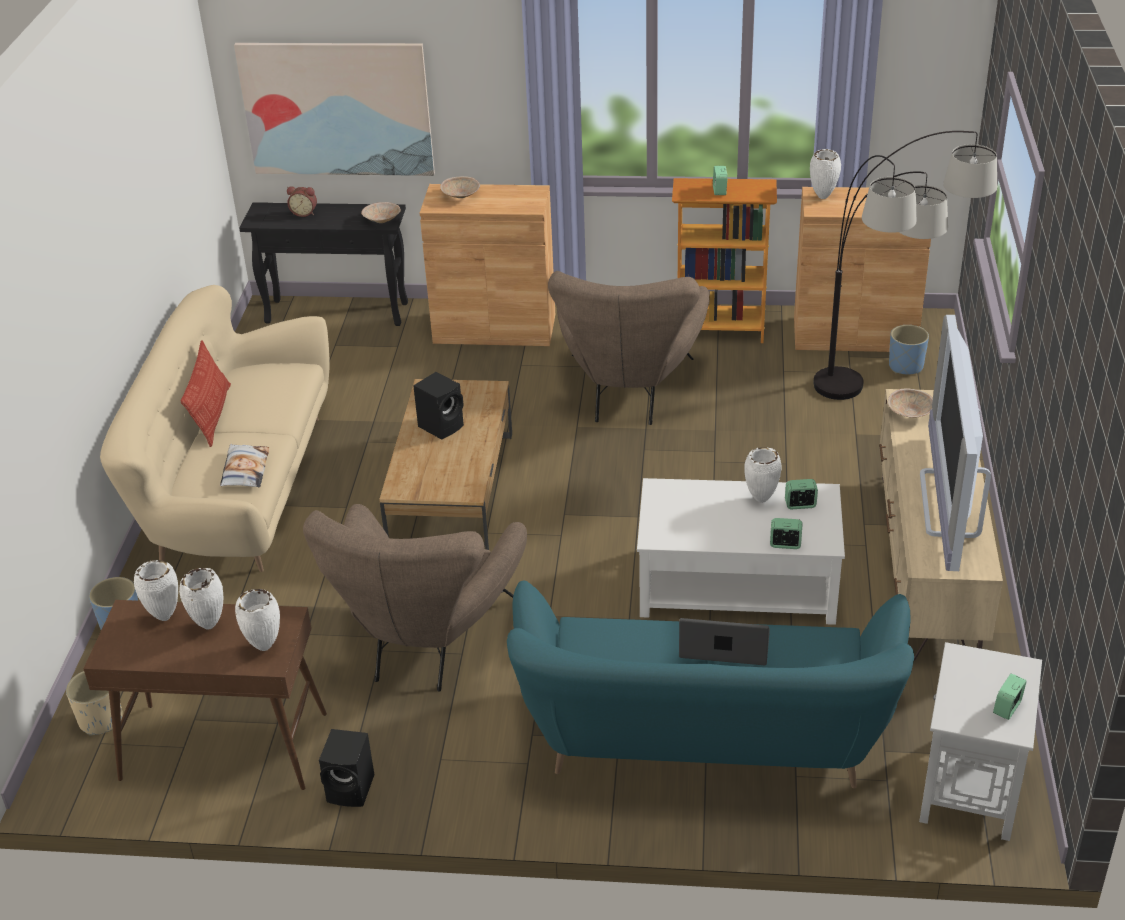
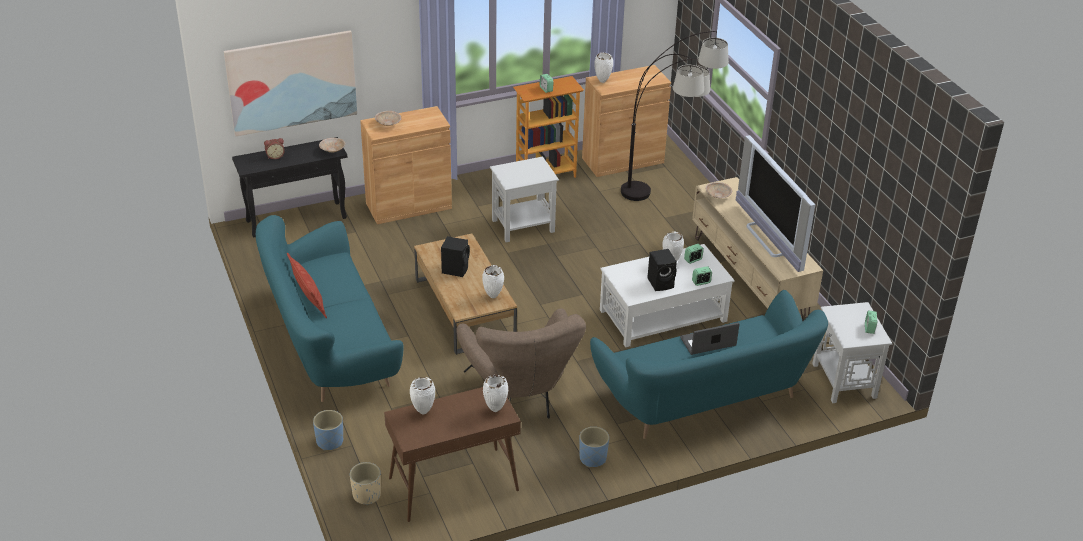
camera: 30 degrees left, 0 degrees up
beige sofa [100,285,330,572] -> turquoise sofa [256,215,404,402]
white vase [179,568,224,630] -> white vase moved to [482,265,504,298]
pillow [220,444,269,487] -> none
black speaker [319,729,374,807] -> black speaker moved to [647,249,677,291]
brown armchair [548,271,709,425] -> white side table [490,157,559,242]
blue planter [889,325,929,375] -> blue planter moved to [579,427,609,467]

